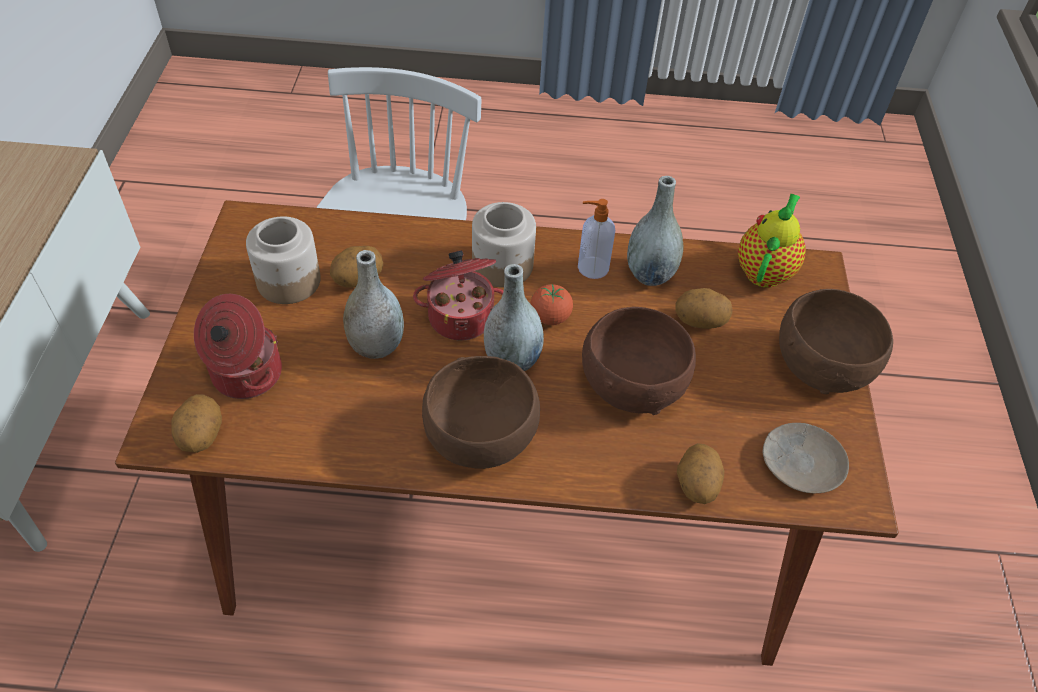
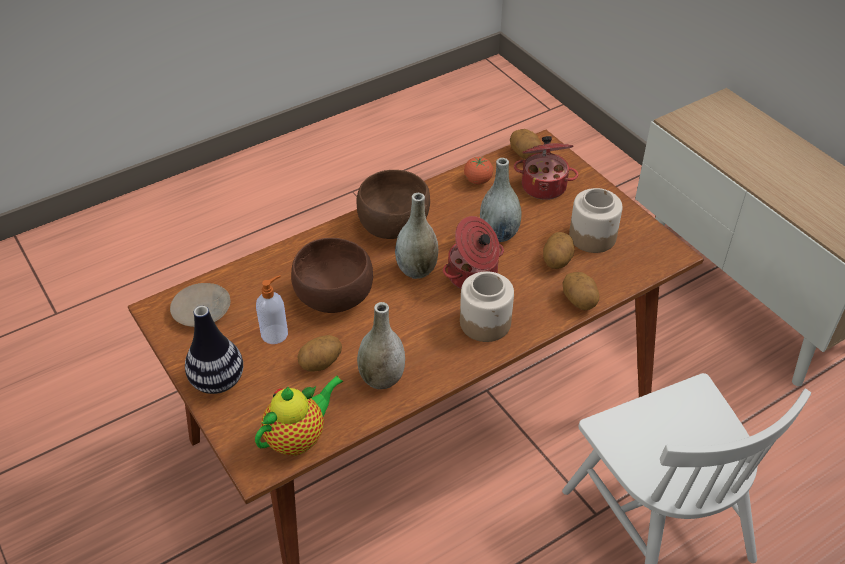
camera: 145 degrees right, 5 degrees down
tomato [530,284,573,325] -> tomato moved to [464,157,493,185]
soap dispenser [578,199,615,279] -> soap dispenser moved to [256,275,288,344]
potato [677,443,724,504] -> potato moved to [562,272,599,310]
teapot [738,194,806,288] -> teapot turned 120 degrees counterclockwise [255,376,343,456]
brown bowl [779,289,893,394] -> vase [185,306,243,394]

